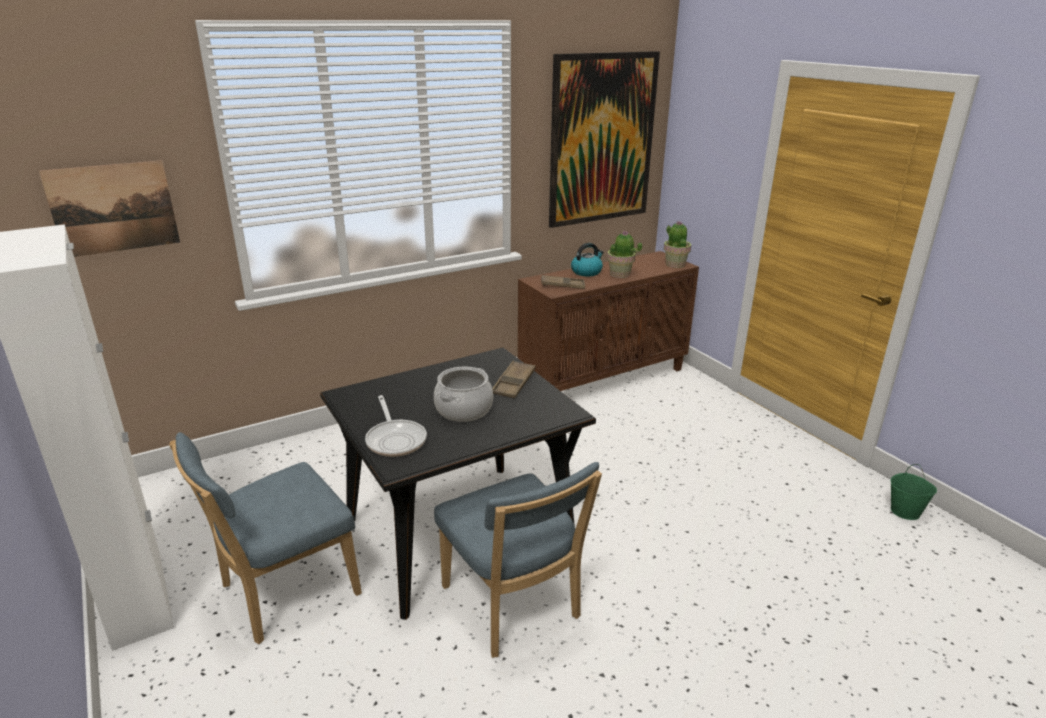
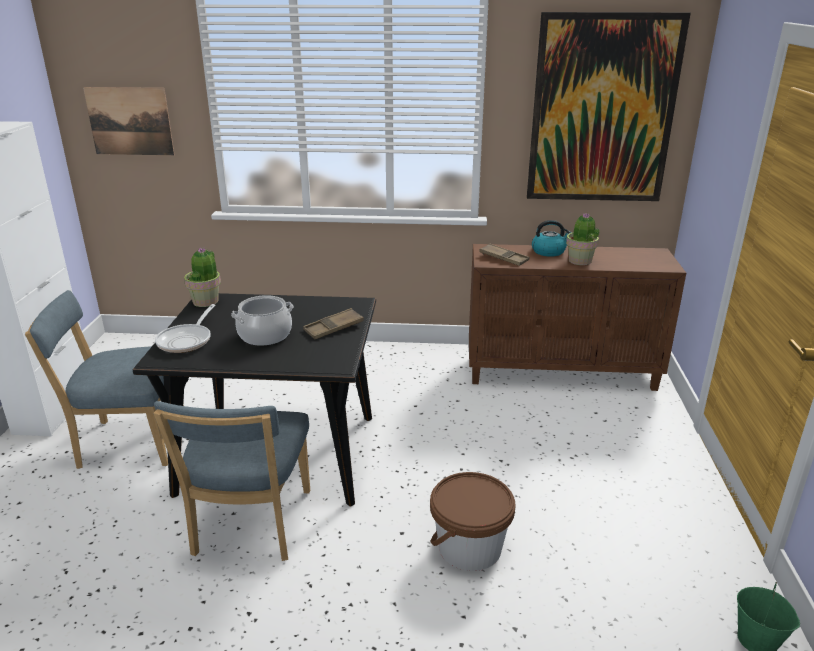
camera: 35 degrees right, 0 degrees up
potted plant [664,221,691,268] -> potted plant moved to [184,247,221,307]
none -> brown bucket [430,472,515,571]

